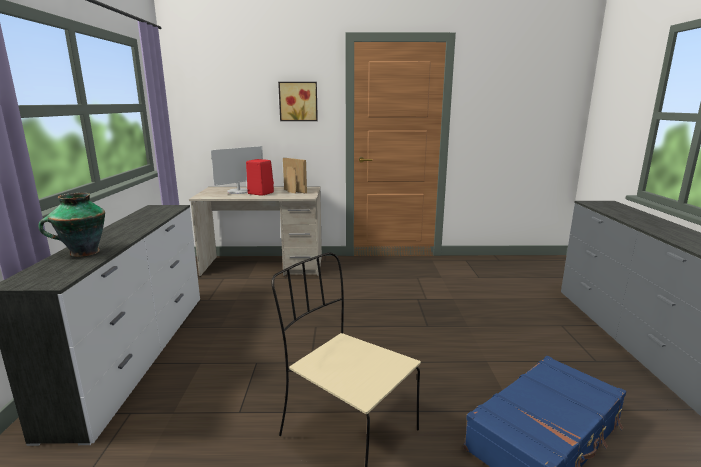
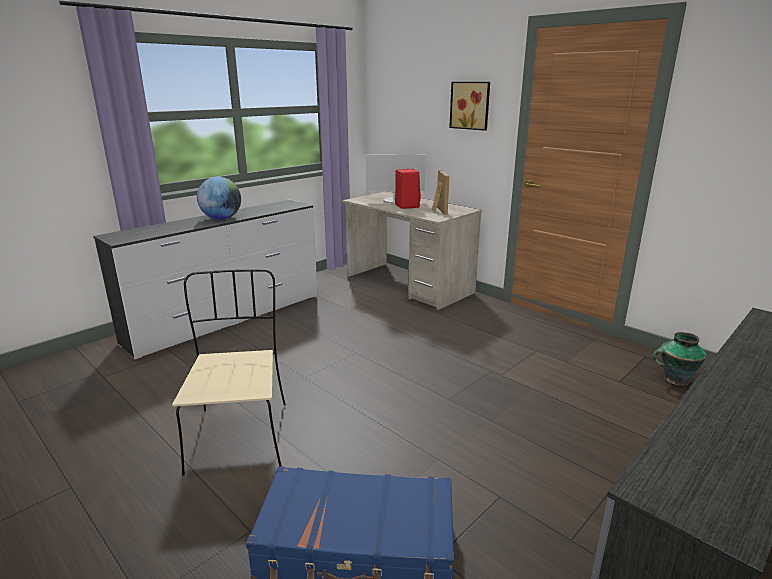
camera: 45 degrees right, 5 degrees up
vase [38,193,105,257] -> vase moved to [652,332,706,386]
none -> globe [197,177,241,220]

